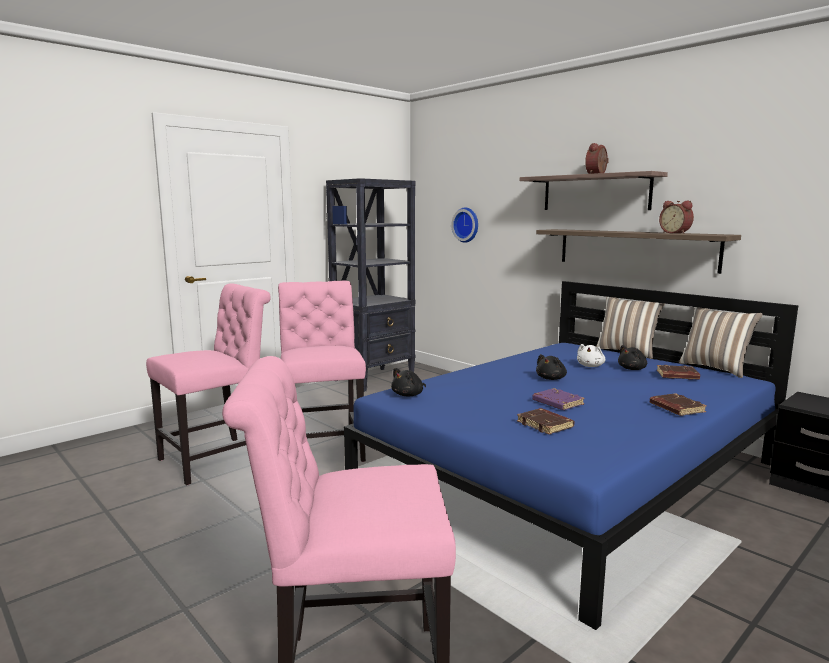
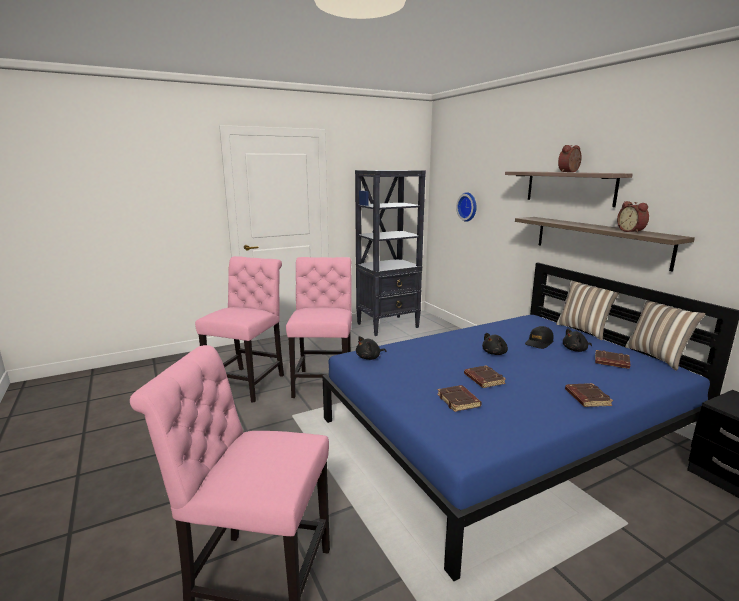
camera: 15 degrees right, 5 degrees up
pink chair [146,283,271,485] -> pink chair turned 45 degrees counterclockwise [195,256,284,403]
purple book [532,388,585,410] -> brown book [464,365,506,388]
white plush toy [577,344,606,367] -> black cap [525,326,554,349]

